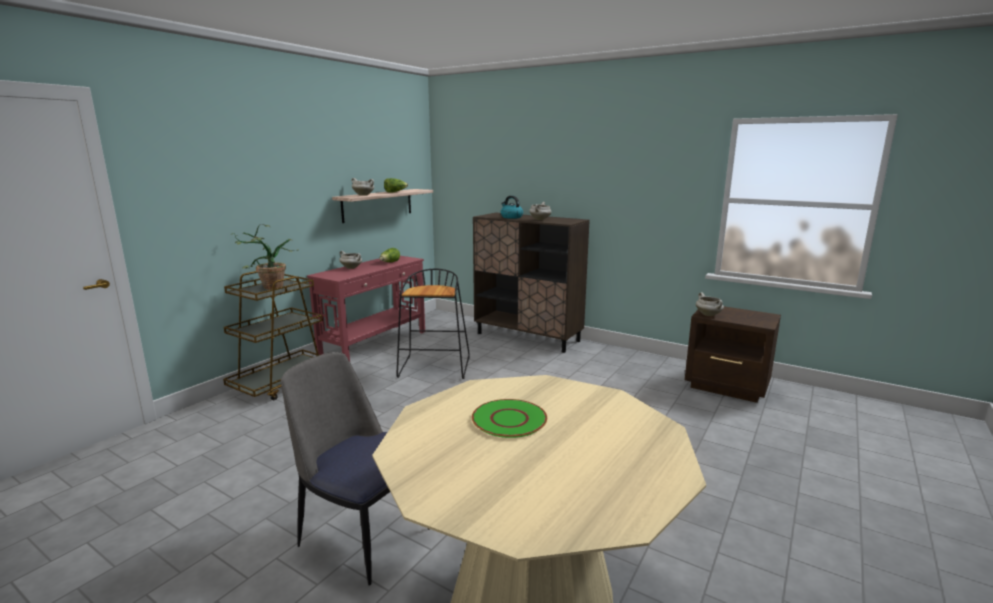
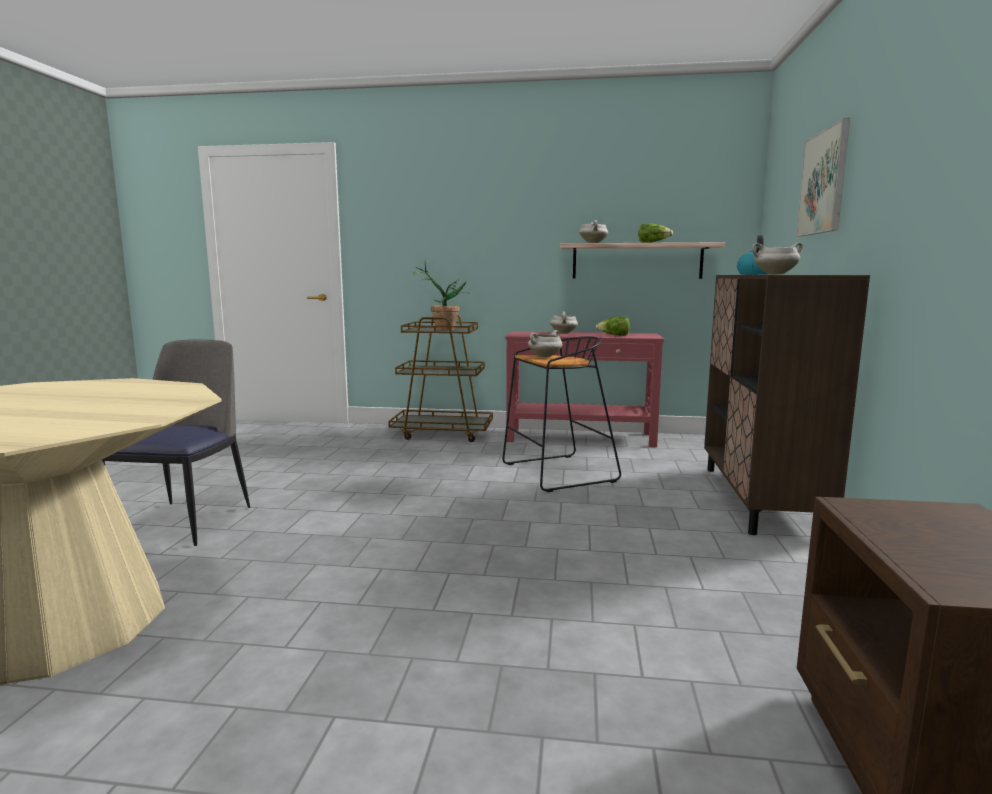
camera: 65 degrees right, 5 degrees down
green plate [472,399,547,438] -> none
white cooking pot [696,293,724,316] -> white cooking pot moved to [528,330,562,357]
none -> picture [796,118,850,237]

